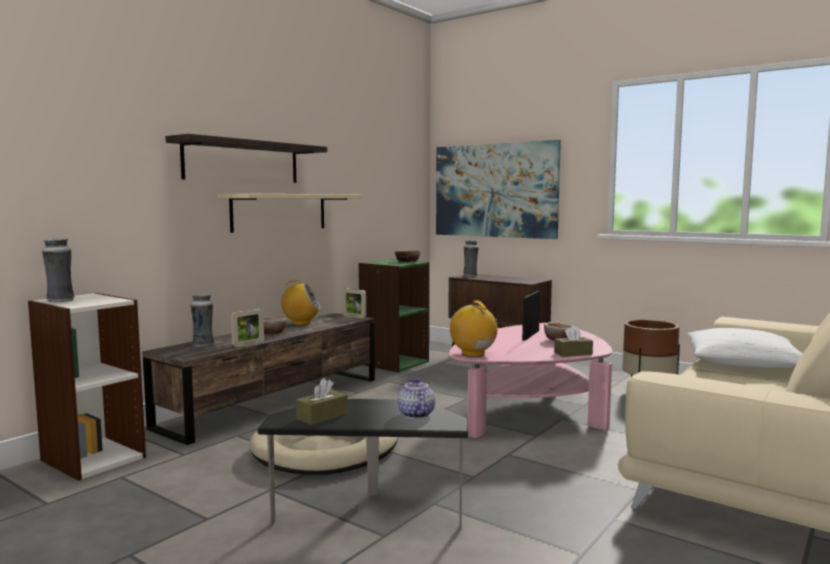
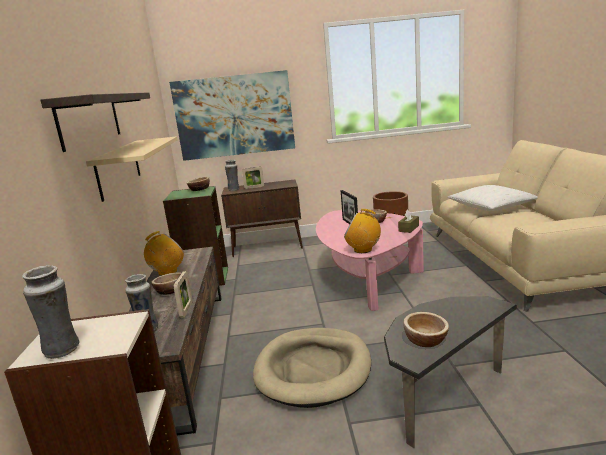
camera: 40 degrees left, 10 degrees up
brown tissue box [296,378,348,425] -> bowl [403,312,449,347]
picture frame [342,288,366,319] -> picture frame moved to [242,167,264,189]
teapot [397,378,435,419] -> none

